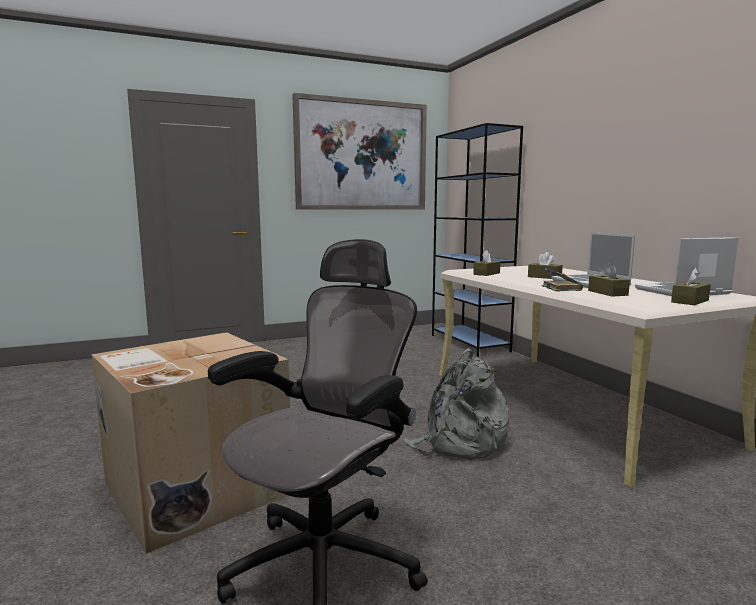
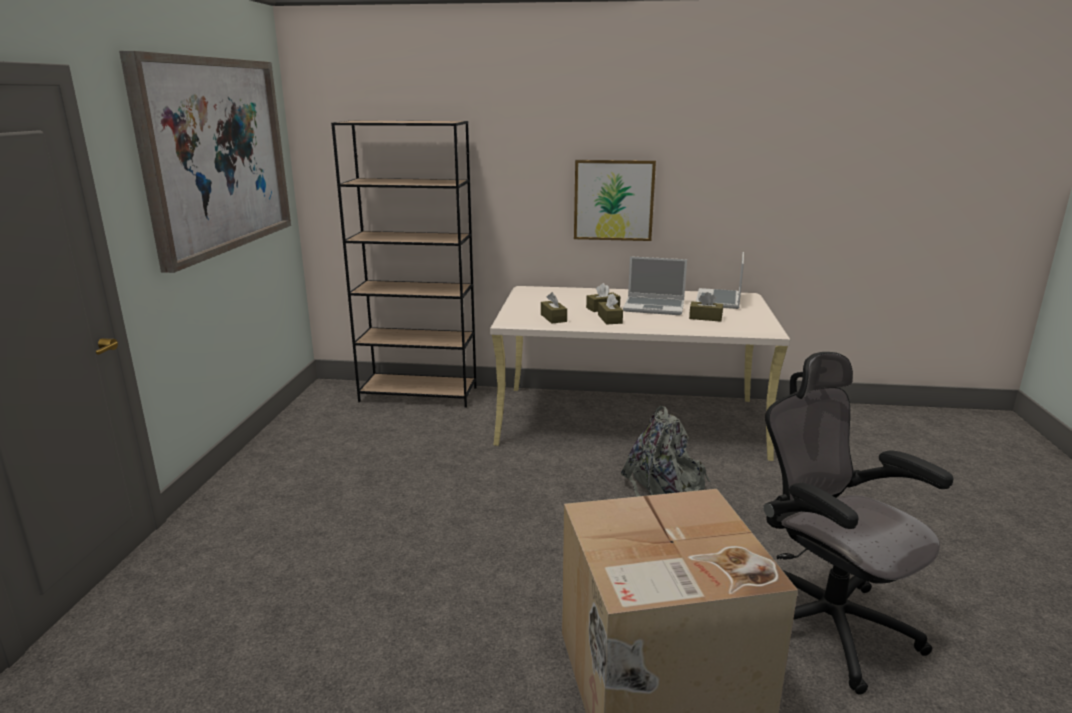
camera: 60 degrees left, 10 degrees up
blue bookcase [432,123,523,357] -> beige bookcase [331,121,477,408]
book [542,268,583,291] -> none
brown tissue box [671,268,711,305] -> brown tissue box moved to [598,293,623,325]
none -> picture [574,160,656,241]

